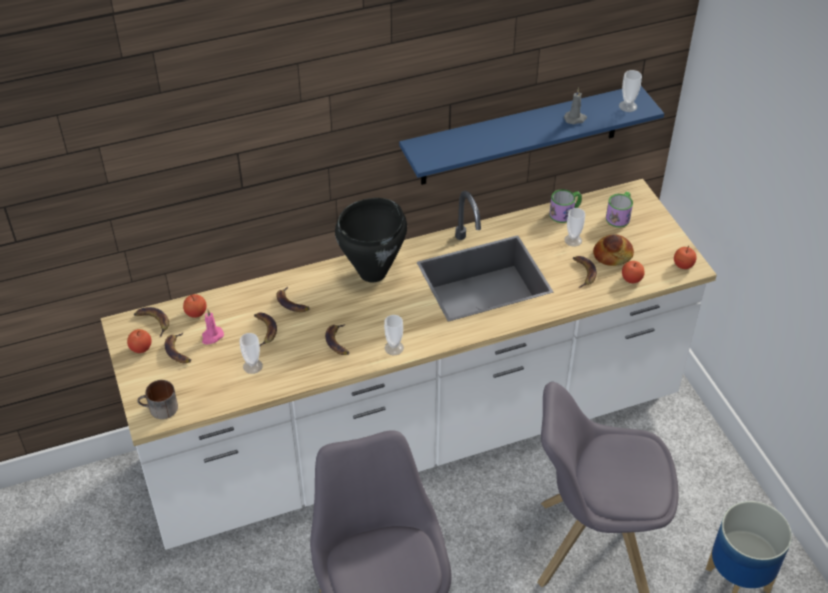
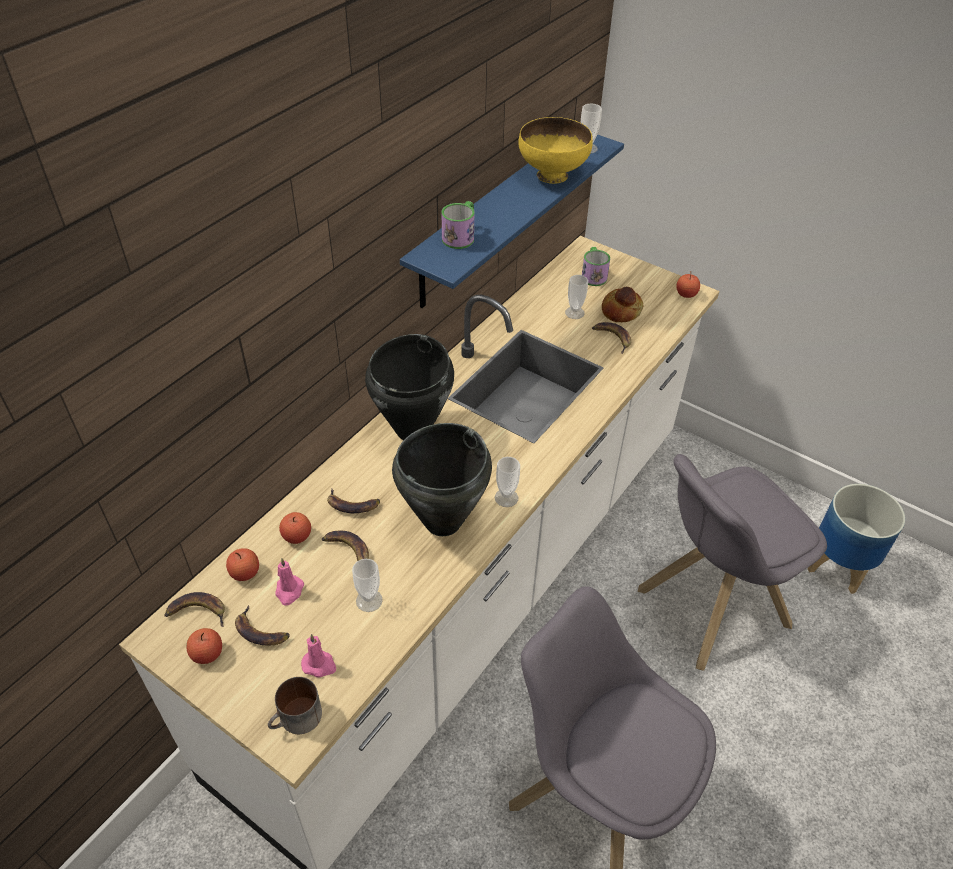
camera: 35 degrees left, 0 degrees up
banana [325,324,349,355] -> black cooking pot [392,423,492,536]
mug [549,189,582,223] -> mug moved to [442,201,474,249]
grey candle [564,88,587,124] -> yellow bowl [518,117,593,184]
apple [622,261,645,283] -> apple moved to [279,512,311,544]
none -> pink candle [301,634,336,678]

